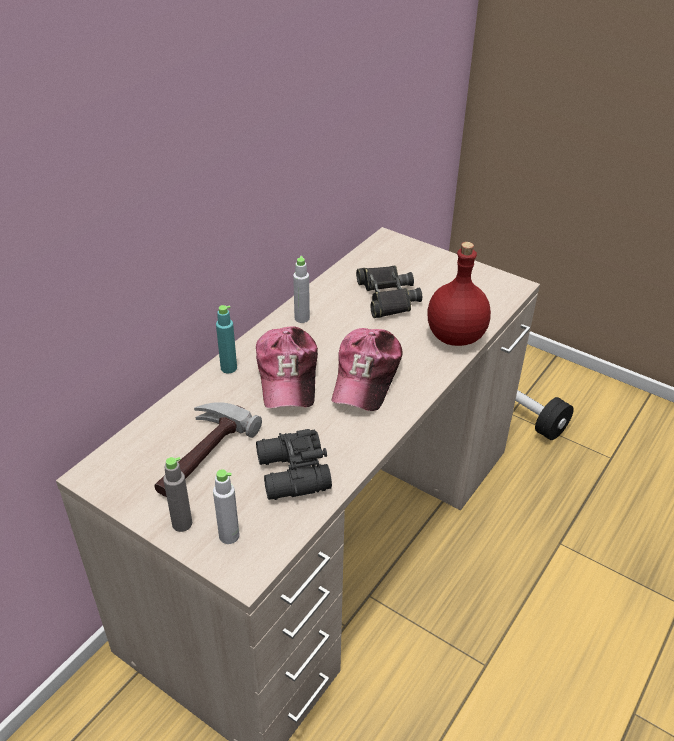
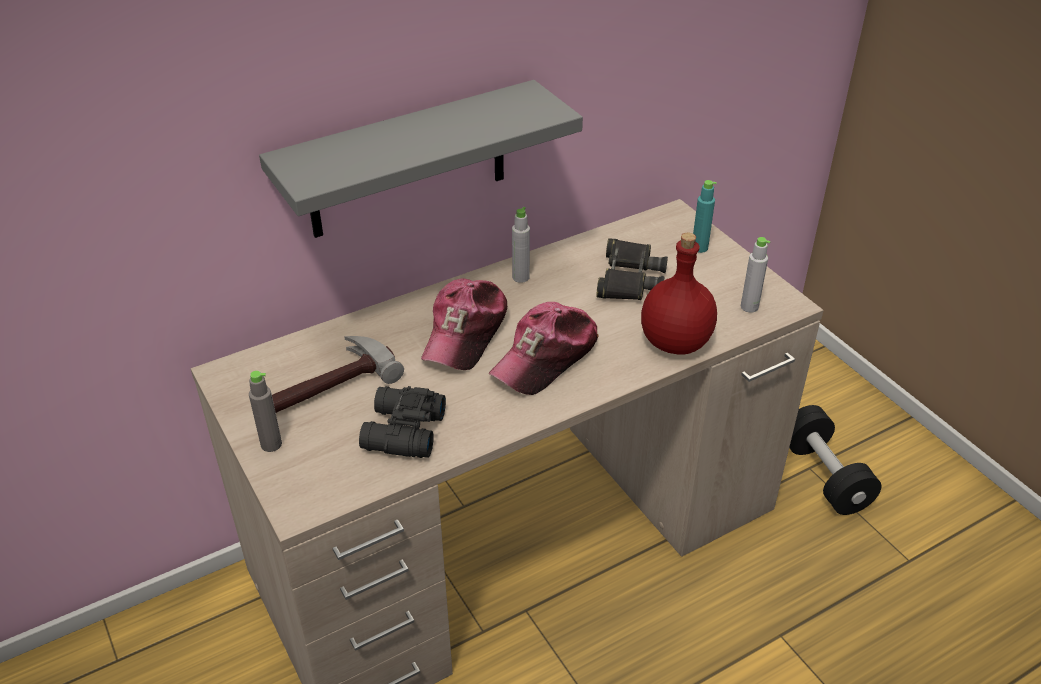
camera: 25 degrees right, 0 degrees up
grey bottle [213,469,239,544] -> grey bottle moved to [741,237,770,313]
turquoise bottle [216,305,237,374] -> turquoise bottle moved to [693,180,717,253]
none -> grey shelf [259,80,583,238]

